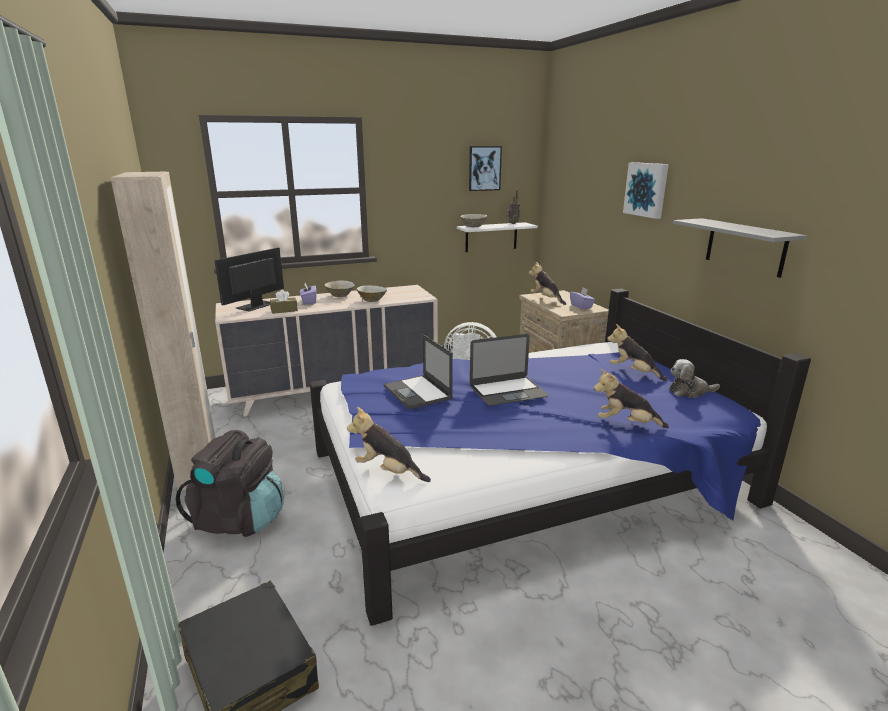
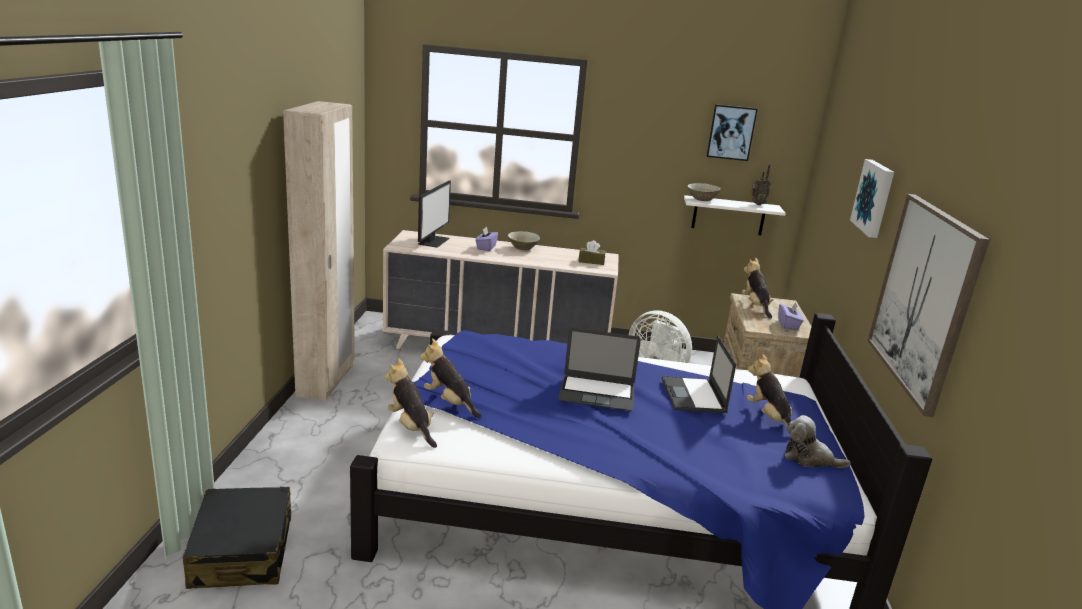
camera: 25 degrees right, 0 degrees up
black backpack [176,430,284,537] -> none
monitor [214,247,284,311] -> monitor turned 135 degrees clockwise [418,181,451,248]
brown tissue box [270,290,298,314] -> brown tissue box moved to [578,240,605,265]
beige bowl [357,285,387,302] -> none
laptop [384,334,453,410] -> laptop moved to [662,335,736,413]
plush toy [594,369,669,428] -> plush toy moved to [420,338,482,419]
grey shelf [673,218,807,278] -> picture [868,194,990,417]

